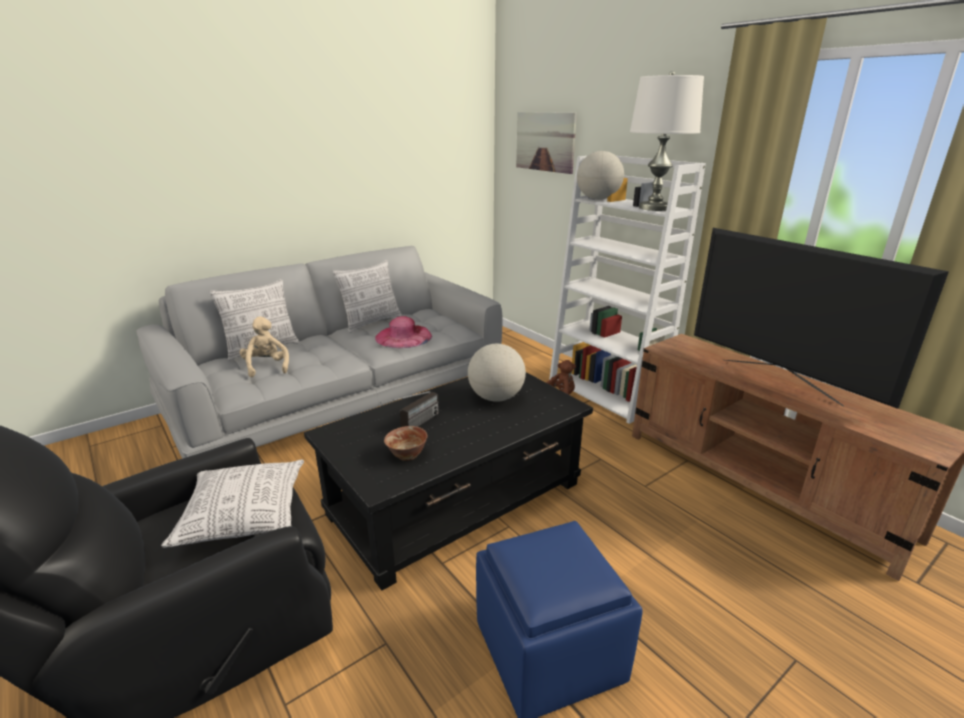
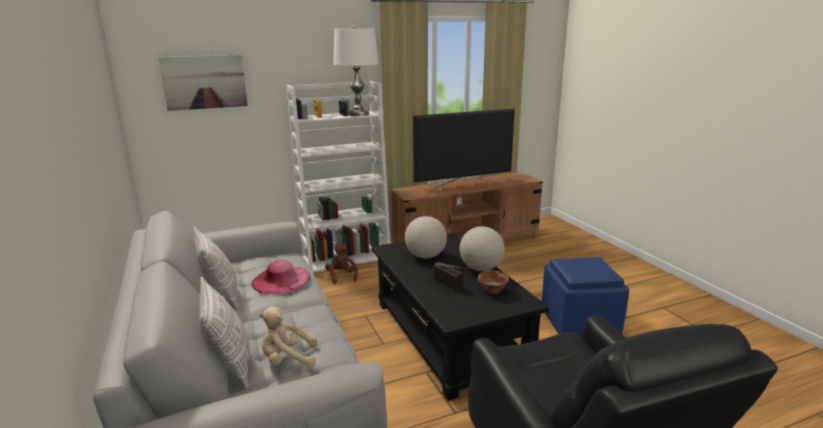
camera: 75 degrees left, 5 degrees down
pillow [161,460,304,548] -> none
globe [577,151,624,200] -> globe moved to [460,226,505,271]

